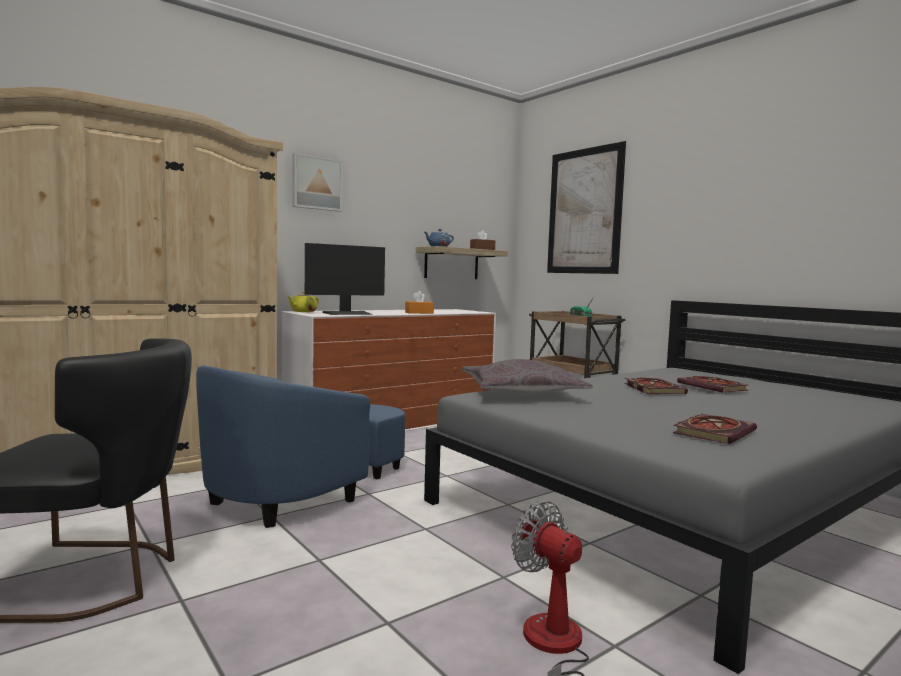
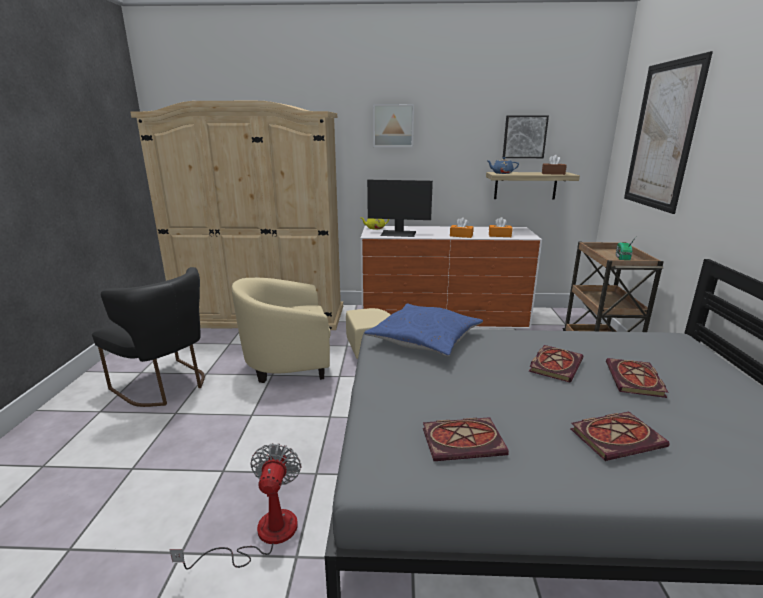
camera: 40 degrees right, 15 degrees up
blue armchair [196,365,405,528] -> beige armchair [232,278,390,383]
grey pillow [462,359,593,395] -> blue pillow [364,304,483,356]
none -> orange tissue box [489,217,512,237]
none -> picture [503,115,549,158]
none -> book [570,412,669,461]

